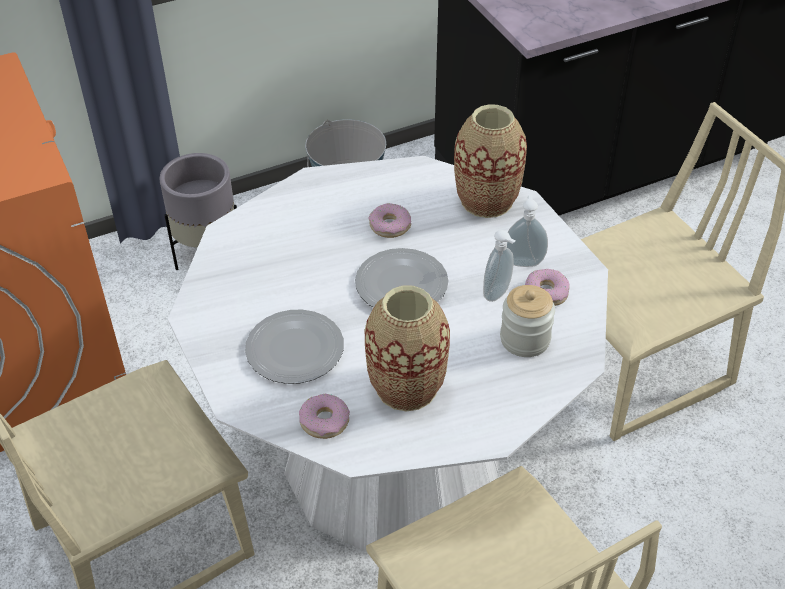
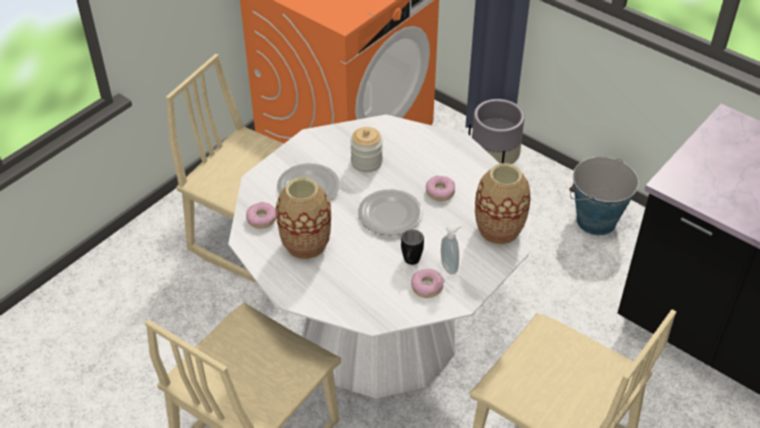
camera: 65 degrees right, 0 degrees up
soap dispenser [483,230,515,302] -> black mug [401,229,424,265]
jar [500,285,555,357] -> jar moved to [350,127,383,172]

